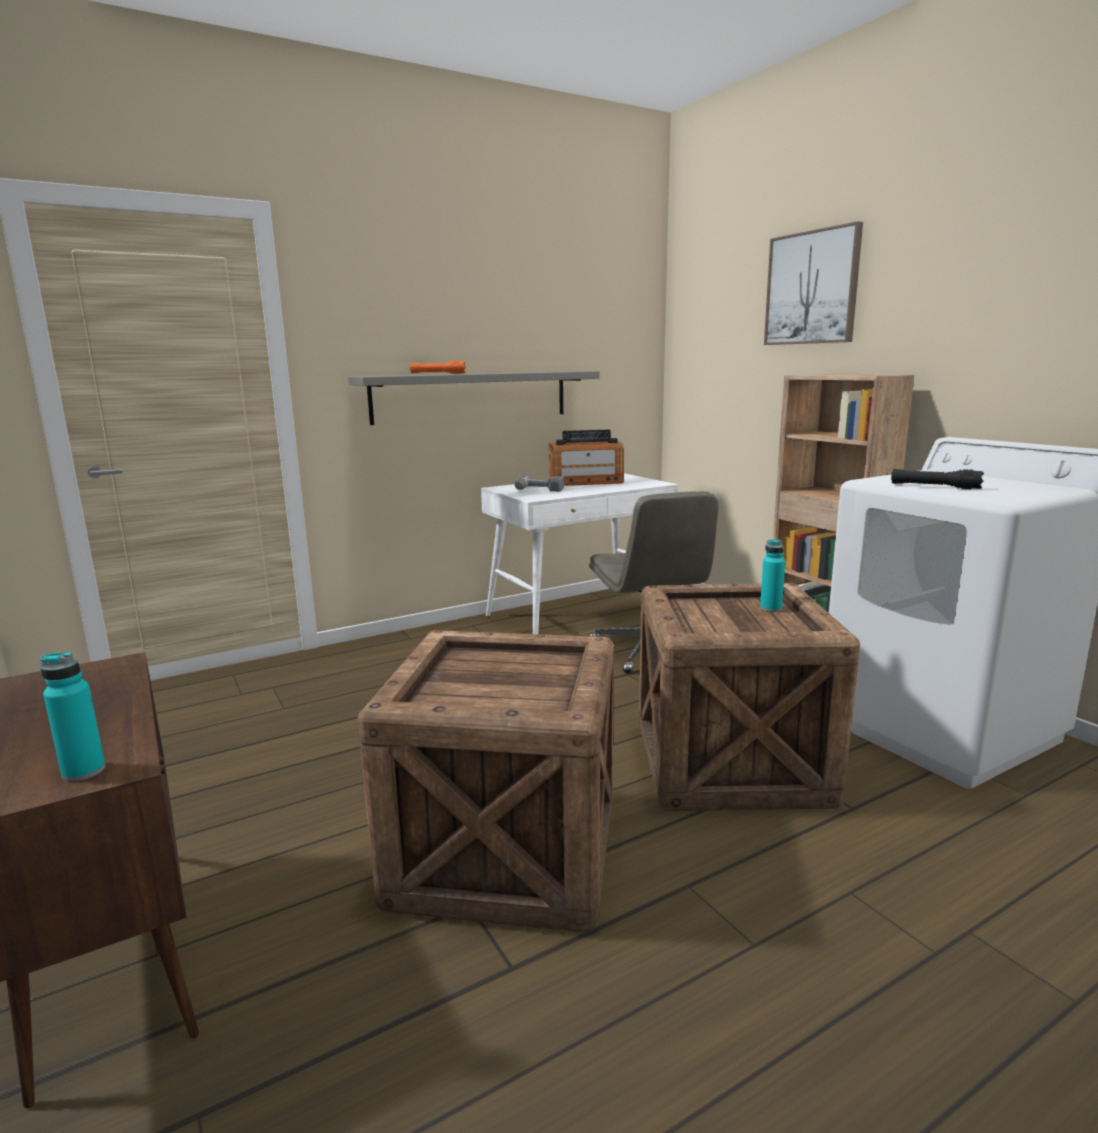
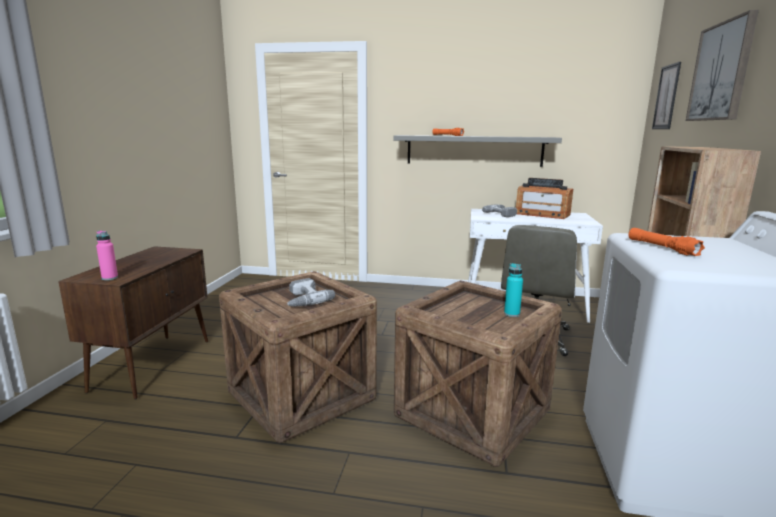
camera: 40 degrees right, 0 degrees up
turquoise bottle [40,652,105,781] -> pink bottle [96,231,118,280]
black flashlight [891,469,984,490] -> orange flashlight [628,228,705,256]
none -> power drill [287,278,335,307]
none -> picture [652,62,681,129]

